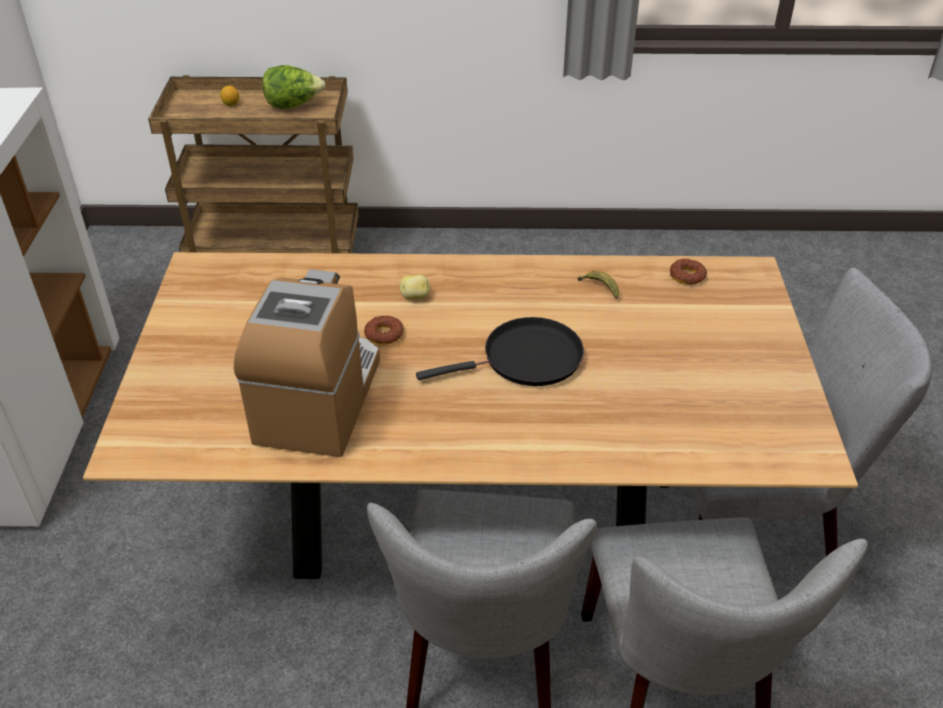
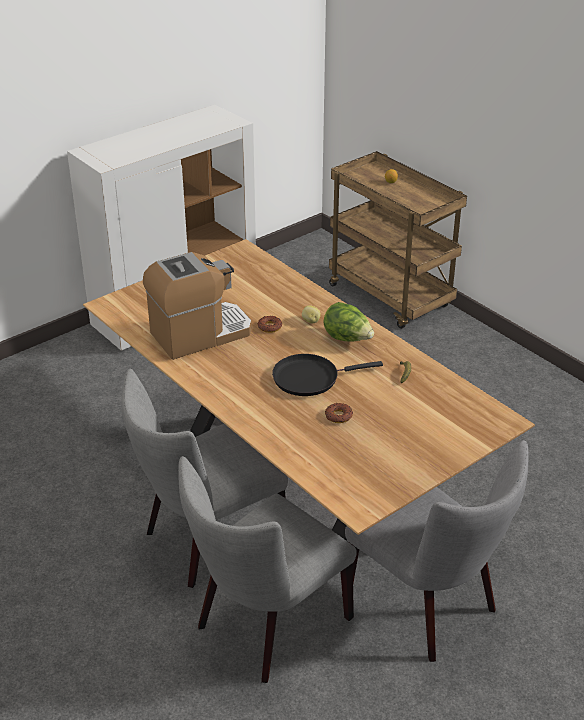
camera: 50 degrees right, 5 degrees down
lettuce [262,65,325,109] -> lettuce moved to [323,302,374,342]
black frying pan [416,317,584,386] -> black frying pan turned 135 degrees clockwise [272,354,383,396]
donut [670,259,707,285] -> donut moved to [325,403,353,423]

